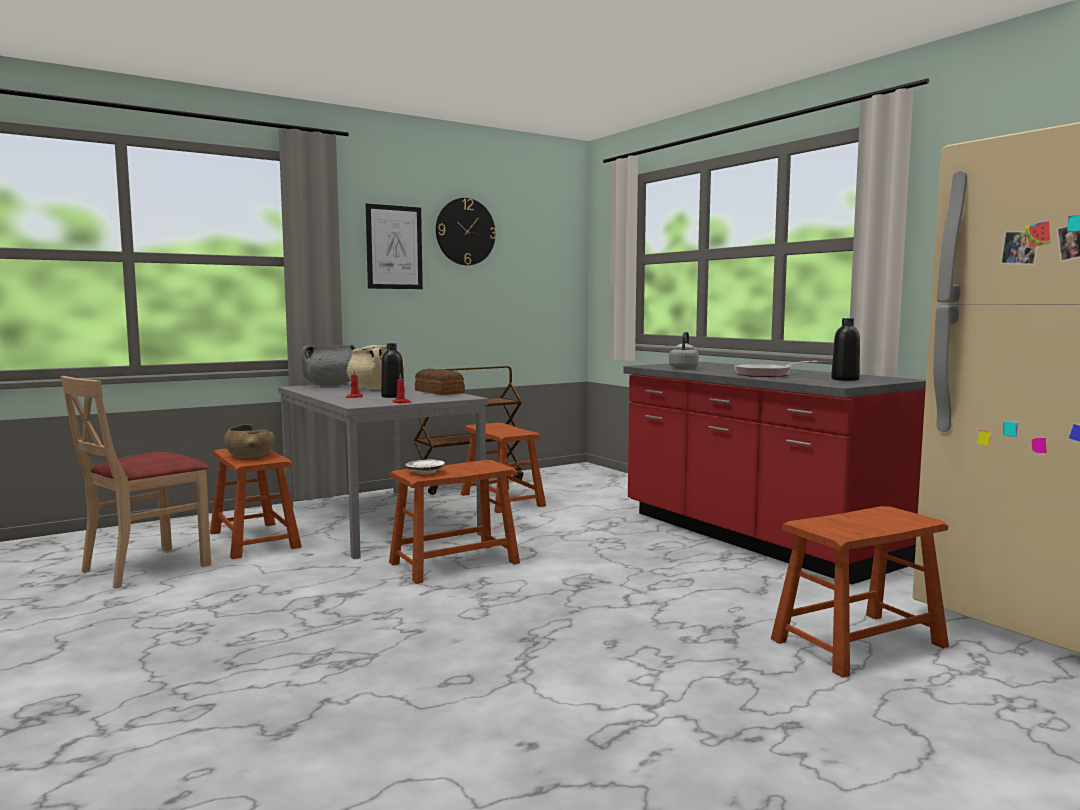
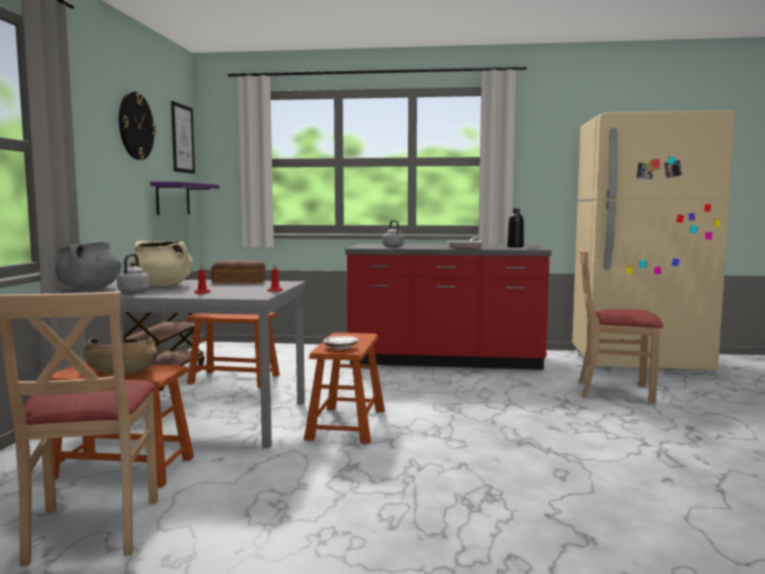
camera: 50 degrees left, 0 degrees up
picture [366,204,423,289] -> picture moved to [171,101,195,174]
black bottle [381,343,405,398] -> none
brown stool [771,506,949,678] -> beige chair [579,248,663,403]
none -> grey kettle [116,254,150,294]
none -> purple shelf [150,182,219,215]

